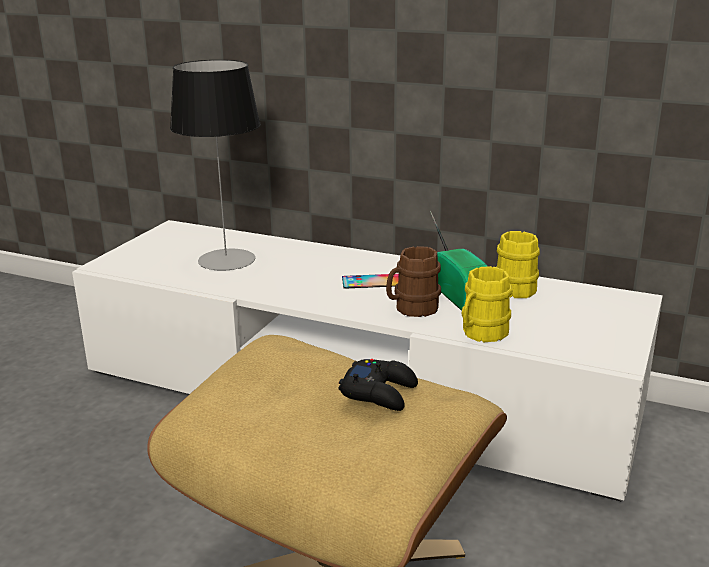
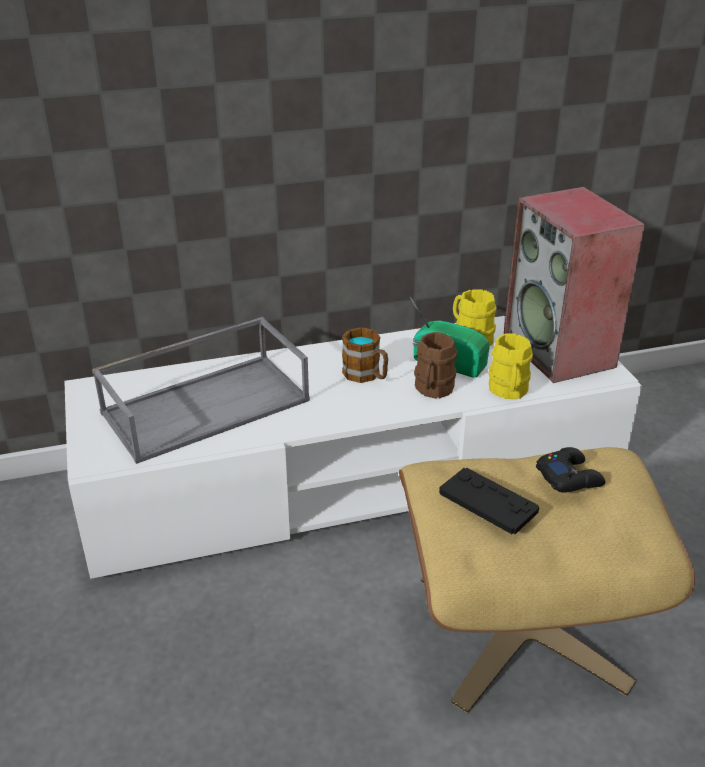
camera: 40 degrees left, 10 degrees up
table lamp [170,60,261,271] -> grey tray [92,317,310,464]
phone [342,274,399,289] -> mug [342,327,388,383]
none -> black game controller [439,468,539,534]
none -> speaker [504,187,645,383]

